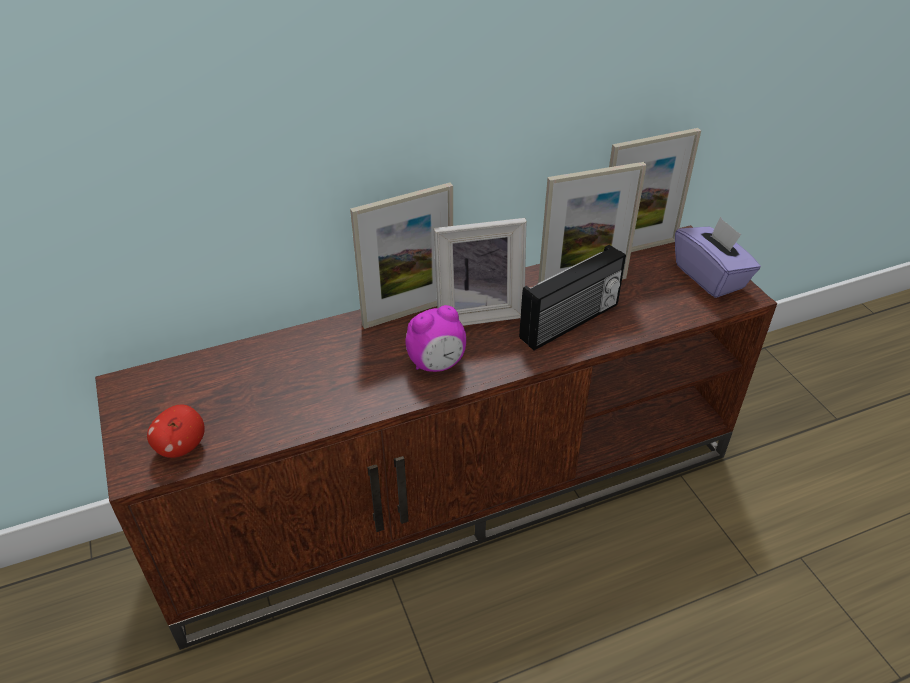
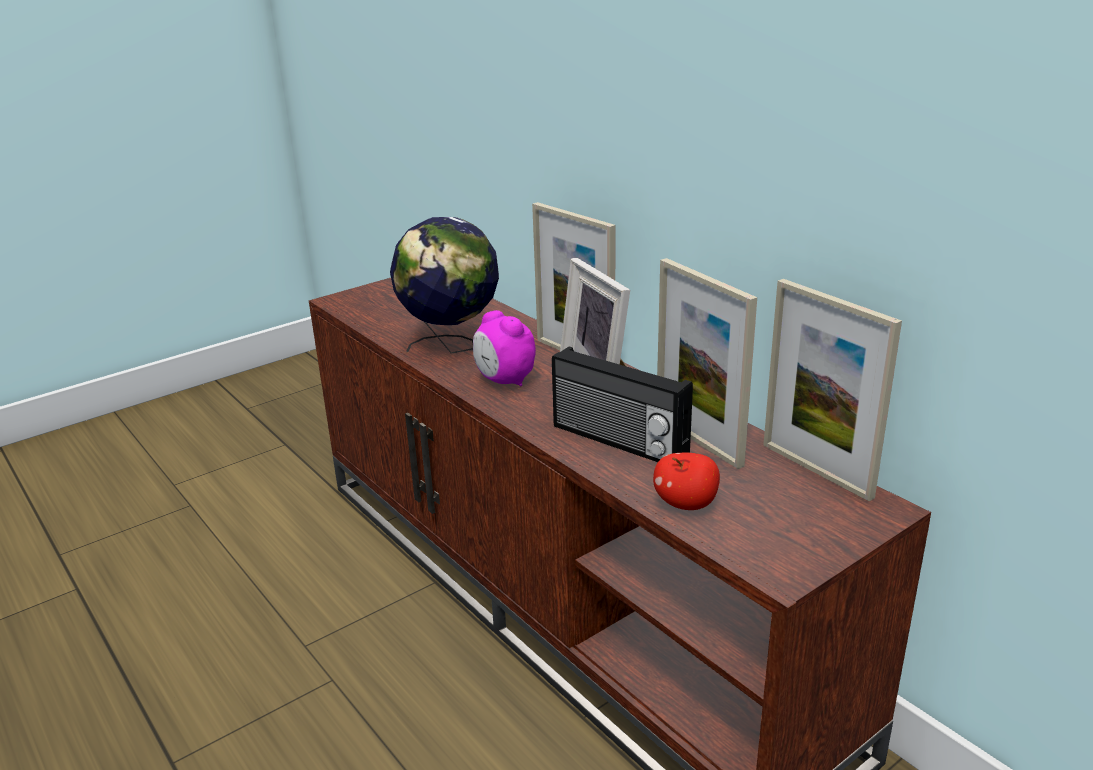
camera: 75 degrees right, 15 degrees down
apple [147,405,205,458] -> apple moved to [653,453,720,510]
purple tissue box [675,216,761,298] -> none
none -> globe [390,217,499,354]

